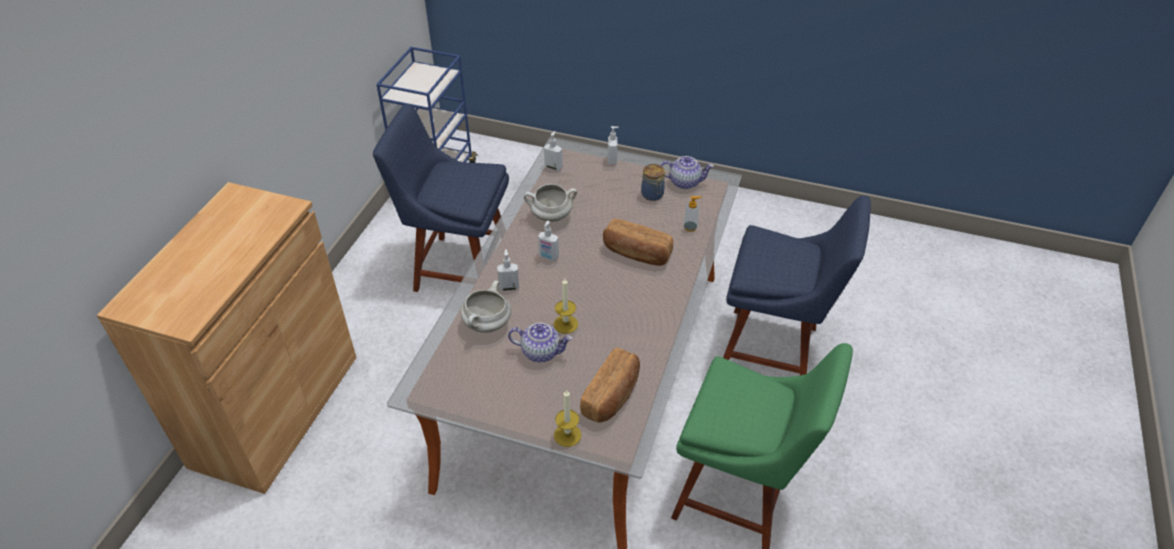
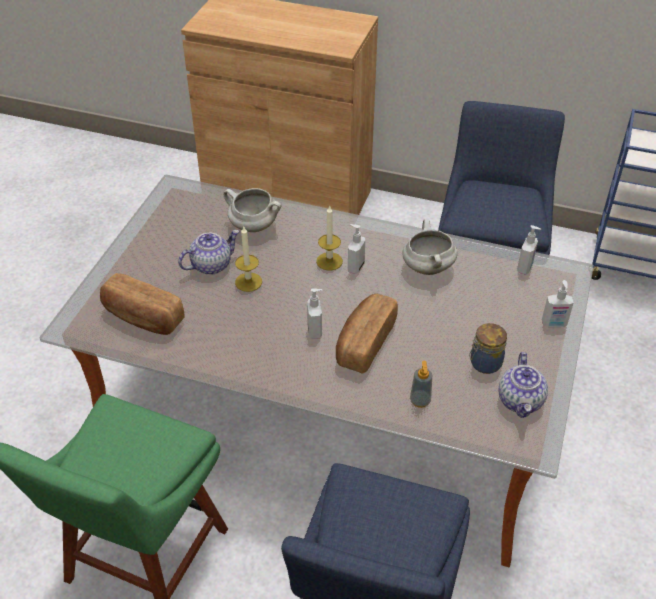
camera: 90 degrees right, 0 degrees up
soap dispenser [497,249,519,291] -> soap dispenser moved to [307,289,323,339]
teapot [508,323,572,362] -> teapot turned 135 degrees counterclockwise [178,230,240,275]
candle [554,389,581,447] -> candle moved to [316,205,343,271]

